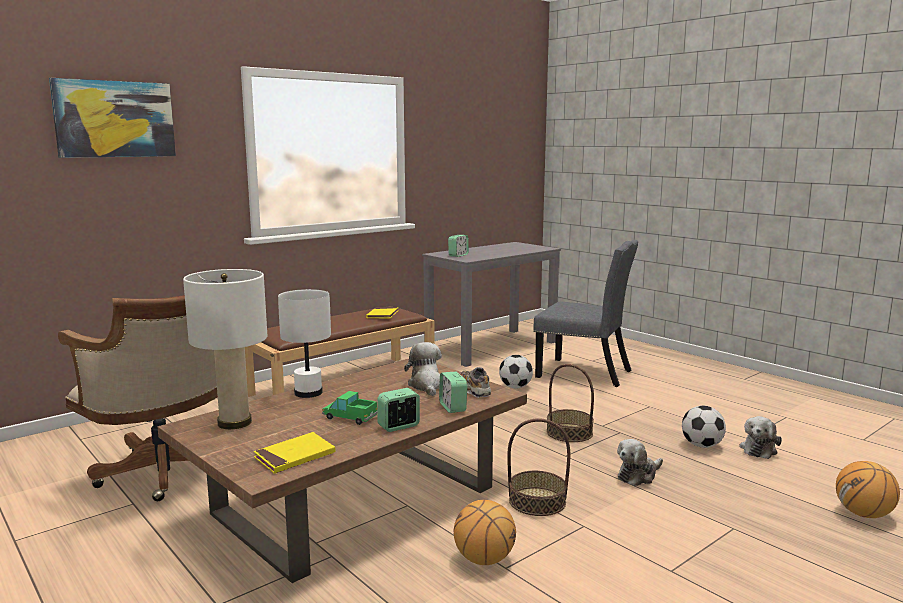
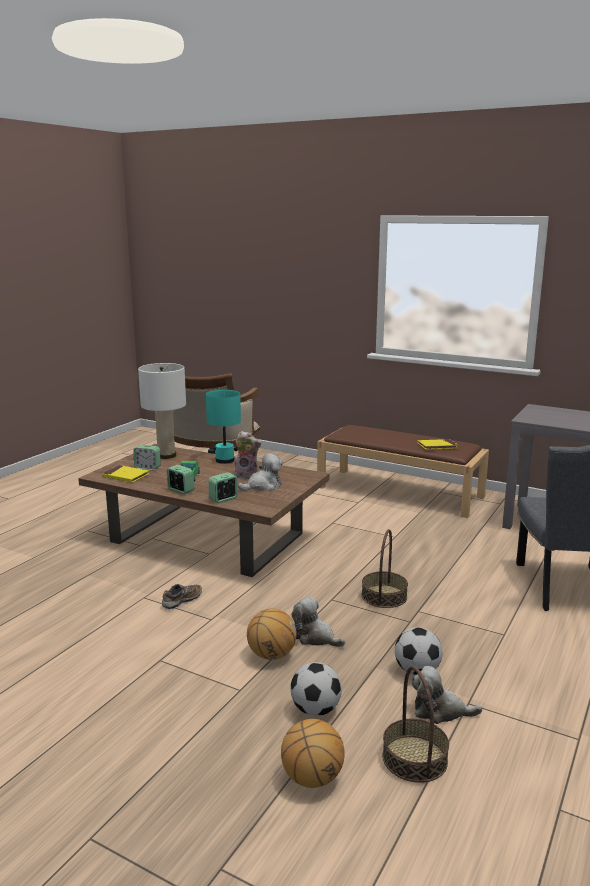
camera: 70 degrees right, 5 degrees up
picture [49,78,176,158] -> none
white table lamp [278,289,331,398] -> turquoise table lamp [206,390,241,464]
alarm clock [448,235,469,257] -> alarm clock moved to [133,445,161,470]
basketball [454,500,516,565] -> basketball moved to [247,609,297,660]
shoe [460,367,491,398] -> shoe moved to [162,584,202,609]
football [499,355,533,388] -> football moved to [290,662,342,716]
basket [507,418,570,516] -> basket moved to [383,666,449,783]
none -> plush toy [233,431,261,479]

